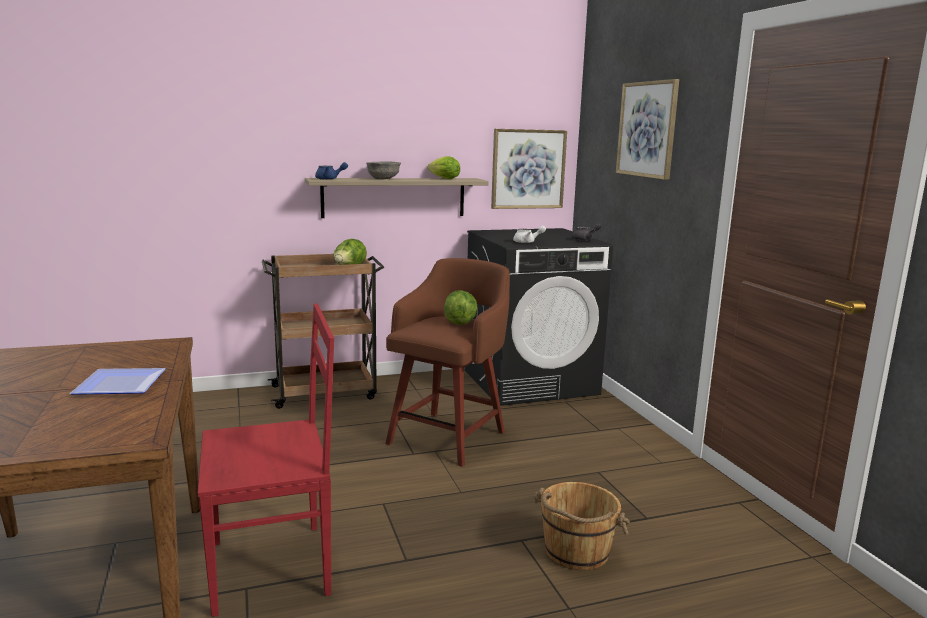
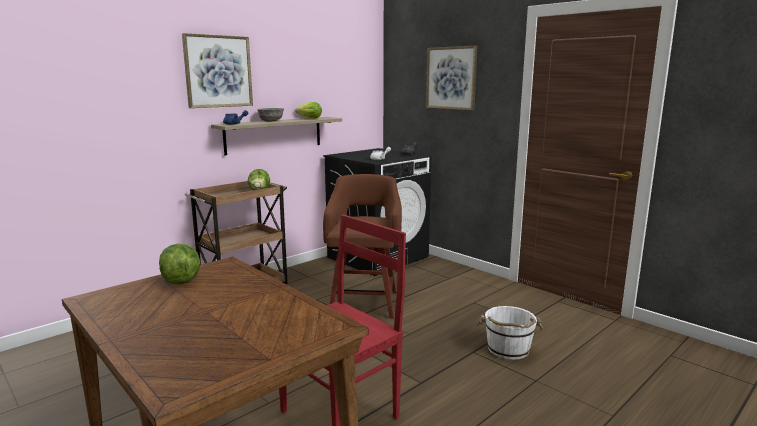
camera: 25 degrees left, 0 degrees up
plate [70,368,166,395] -> none
lettuce [444,290,477,325] -> lettuce moved to [159,244,200,285]
picture [491,129,567,209] -> picture moved to [182,33,253,108]
brown bucket [533,482,630,570] -> white bucket [476,306,543,360]

